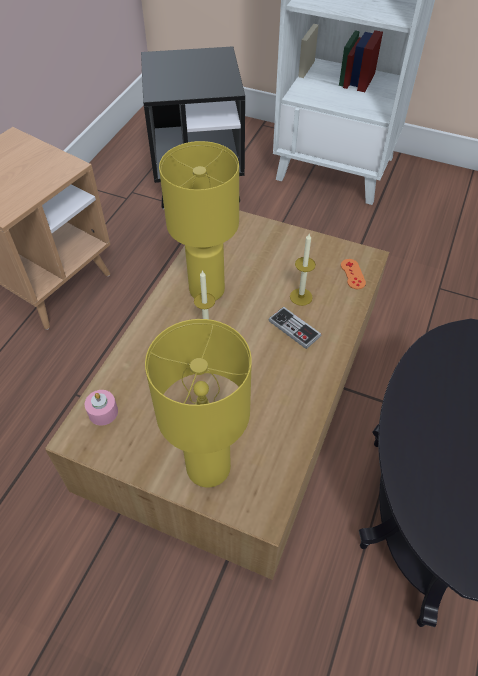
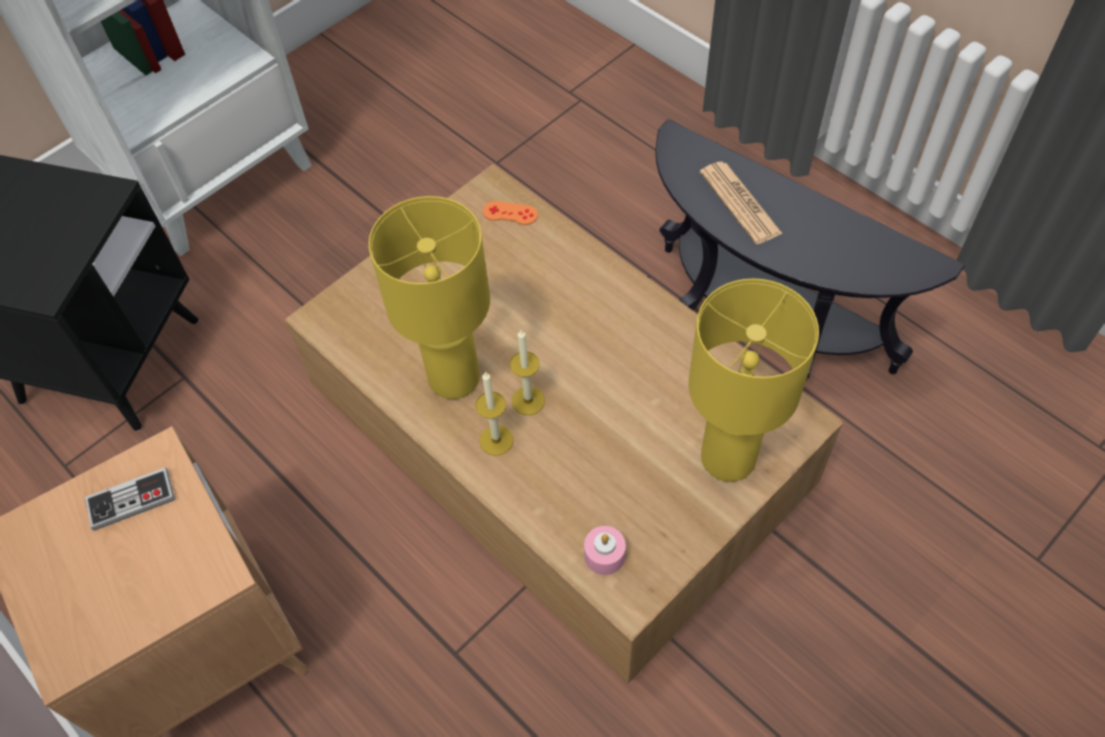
camera: 65 degrees left, 5 degrees up
game controller [269,307,321,349] -> game controller moved to [85,468,175,531]
candle [290,234,316,306] -> candle moved to [475,371,514,456]
none -> newspaper [700,162,783,244]

